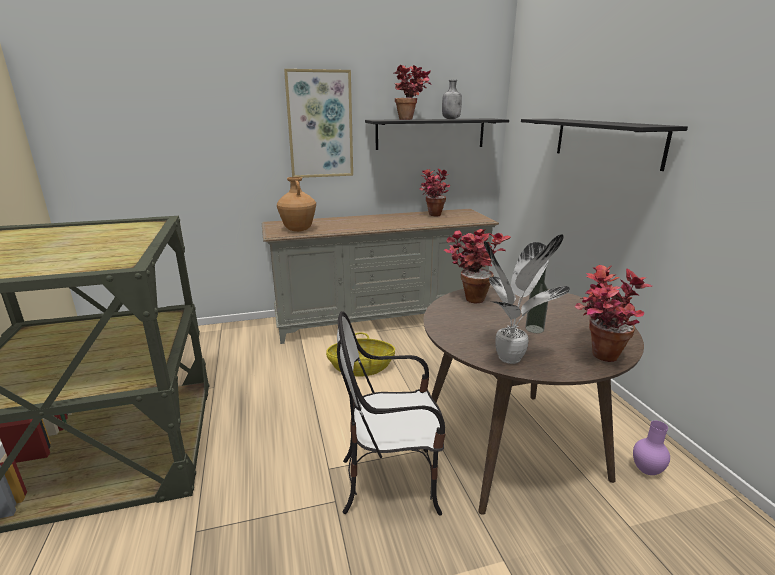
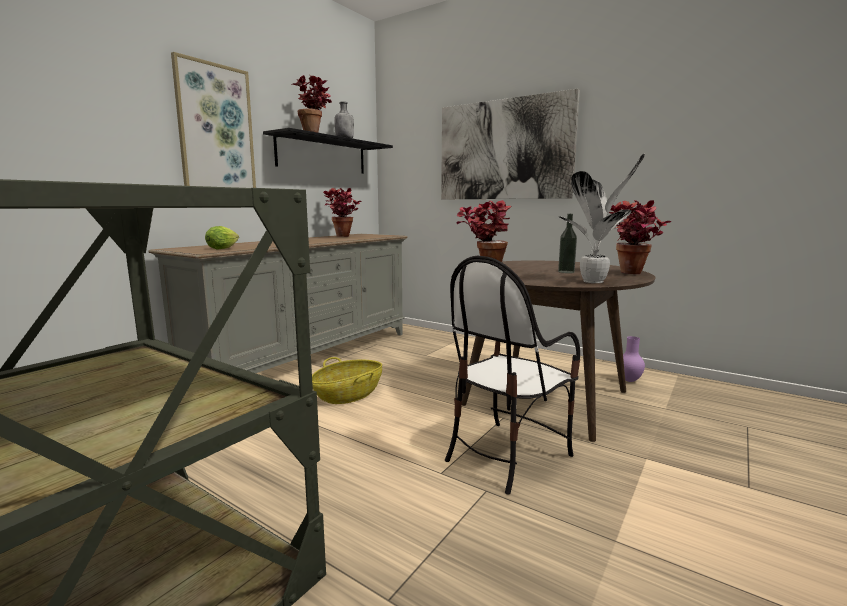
camera: 40 degrees left, 10 degrees down
brown vase [277,177,316,232] -> lettuce [205,226,239,249]
black shelf [521,119,688,171] -> picture [441,88,580,199]

